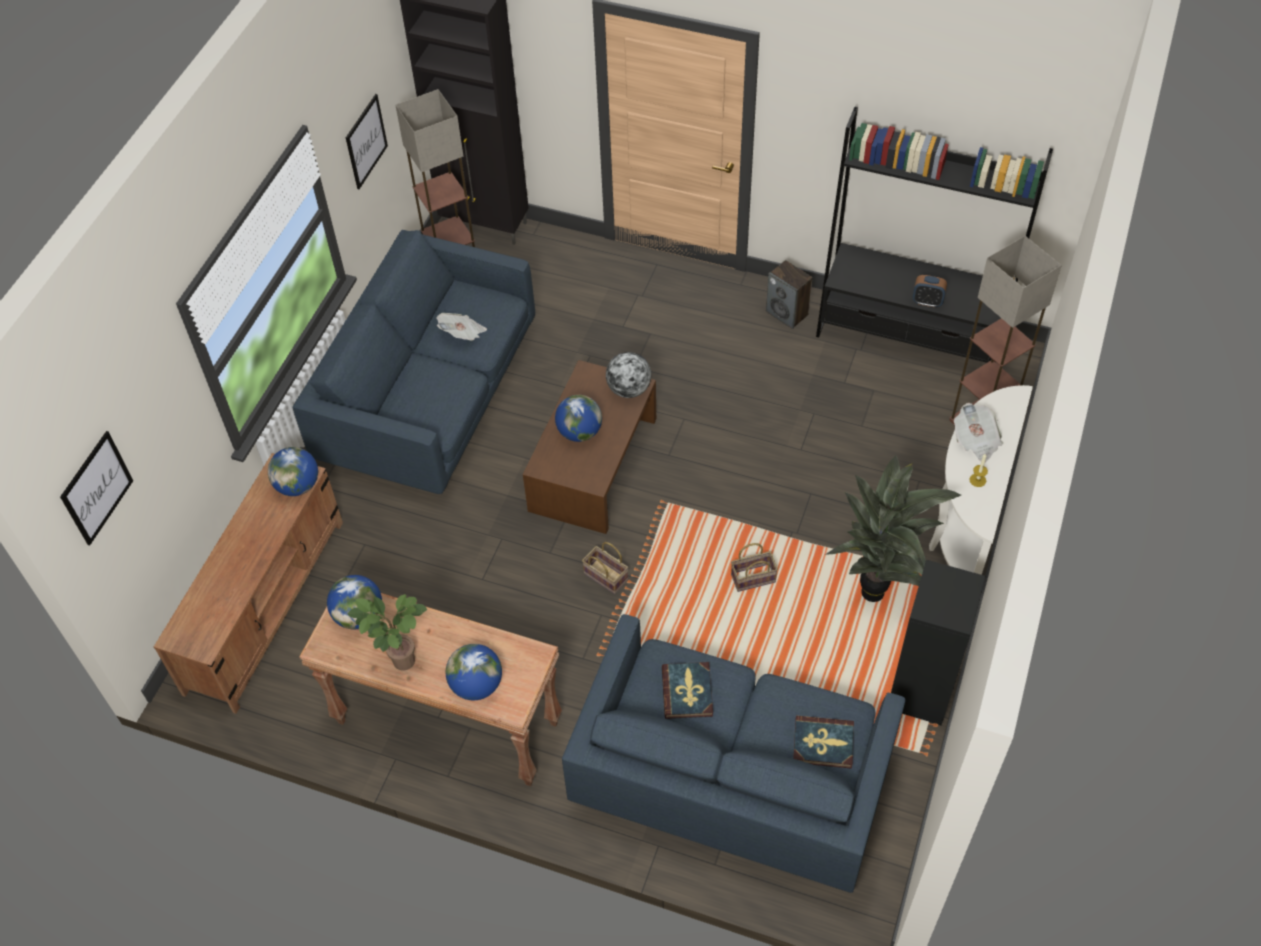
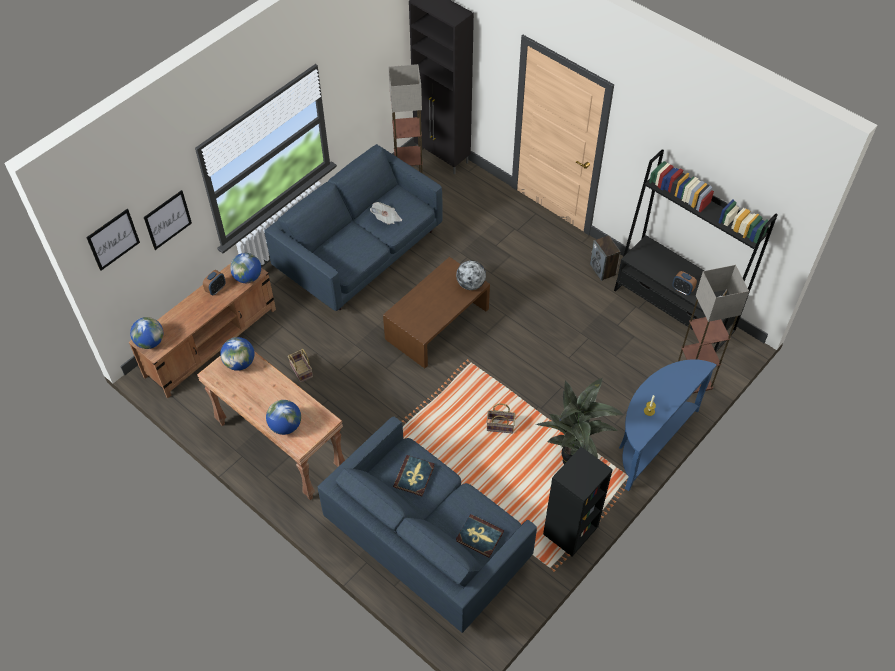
camera: 20 degrees right, 0 degrees up
picture [346,94,388,189] -> picture moved to [144,190,192,250]
potted plant [348,594,427,671] -> none
globe [555,395,602,442] -> globe moved to [130,317,163,349]
basket [582,542,628,594] -> basket moved to [288,349,313,383]
white console table [929,385,1033,575] -> blue console table [619,359,716,491]
newspaper [954,403,1003,462] -> none
none -> alarm clock [203,270,226,295]

